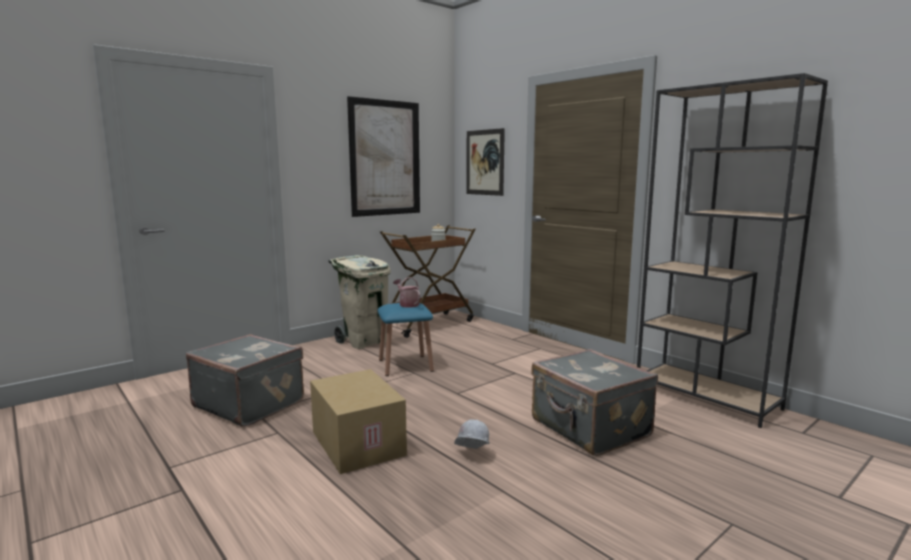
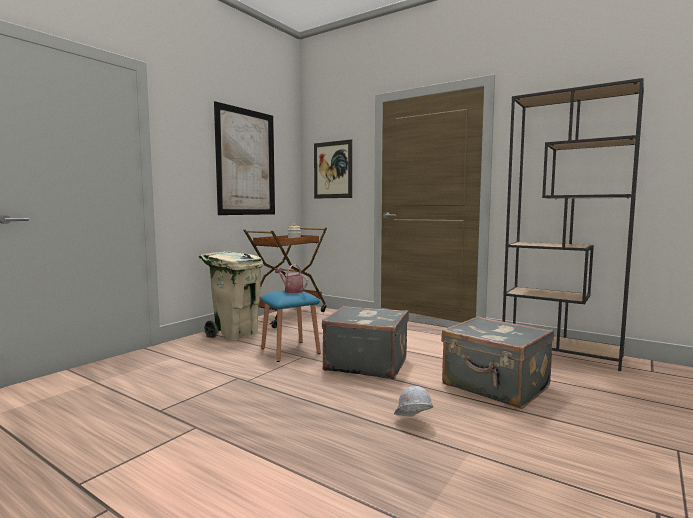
camera: 15 degrees left, 5 degrees down
grey suitcase [186,334,304,427] -> grey suitcase moved to [322,306,409,379]
cardboard box [310,369,407,474] -> none

